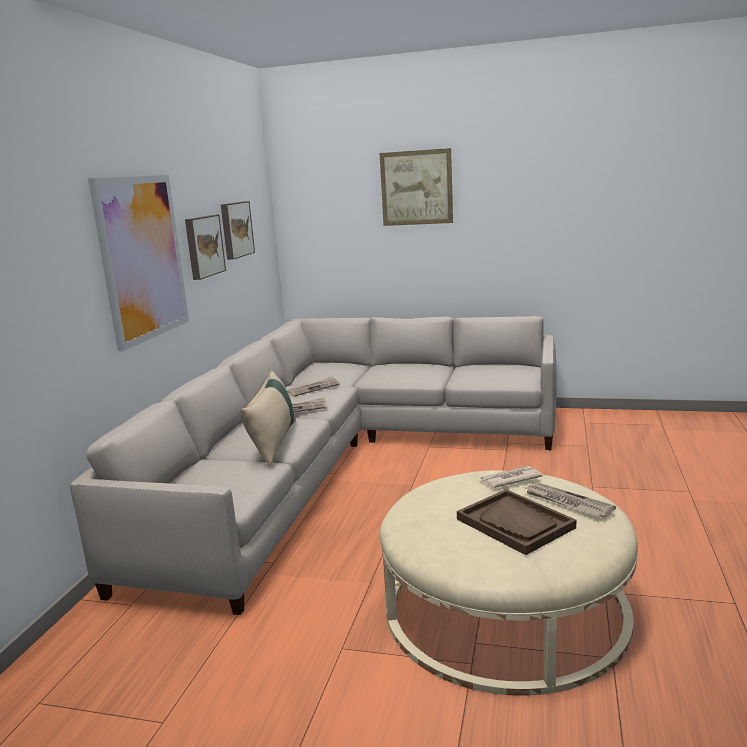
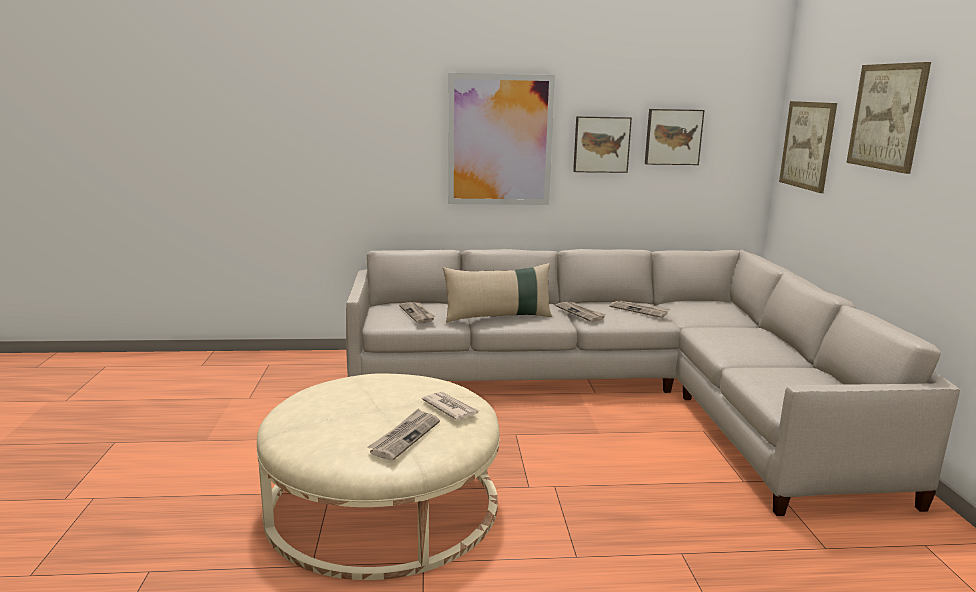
camera: 70 degrees right, 0 degrees up
brown tray [457,489,576,555] -> none
none -> newspaper [399,302,435,323]
none -> picture [779,101,837,193]

